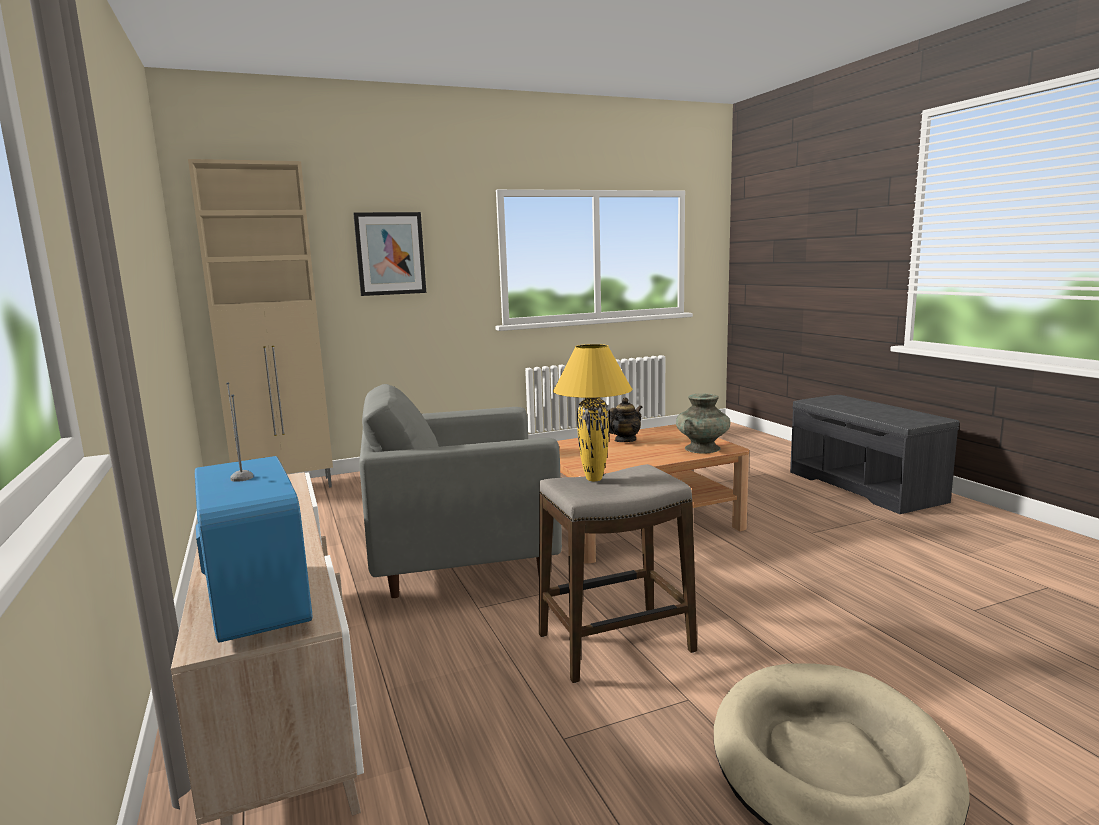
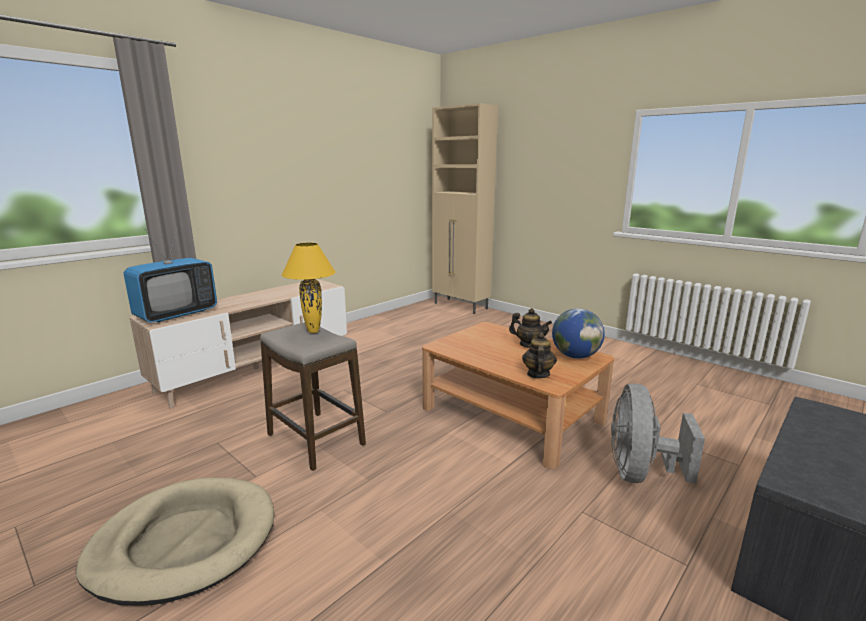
camera: 65 degrees right, 5 degrees up
picture [353,212,426,296] -> none
grey armchair [359,384,562,598] -> none
turquoise vase [676,393,730,454] -> teapot [522,332,557,379]
none -> globe [552,308,605,359]
none -> grey fan [611,384,705,483]

